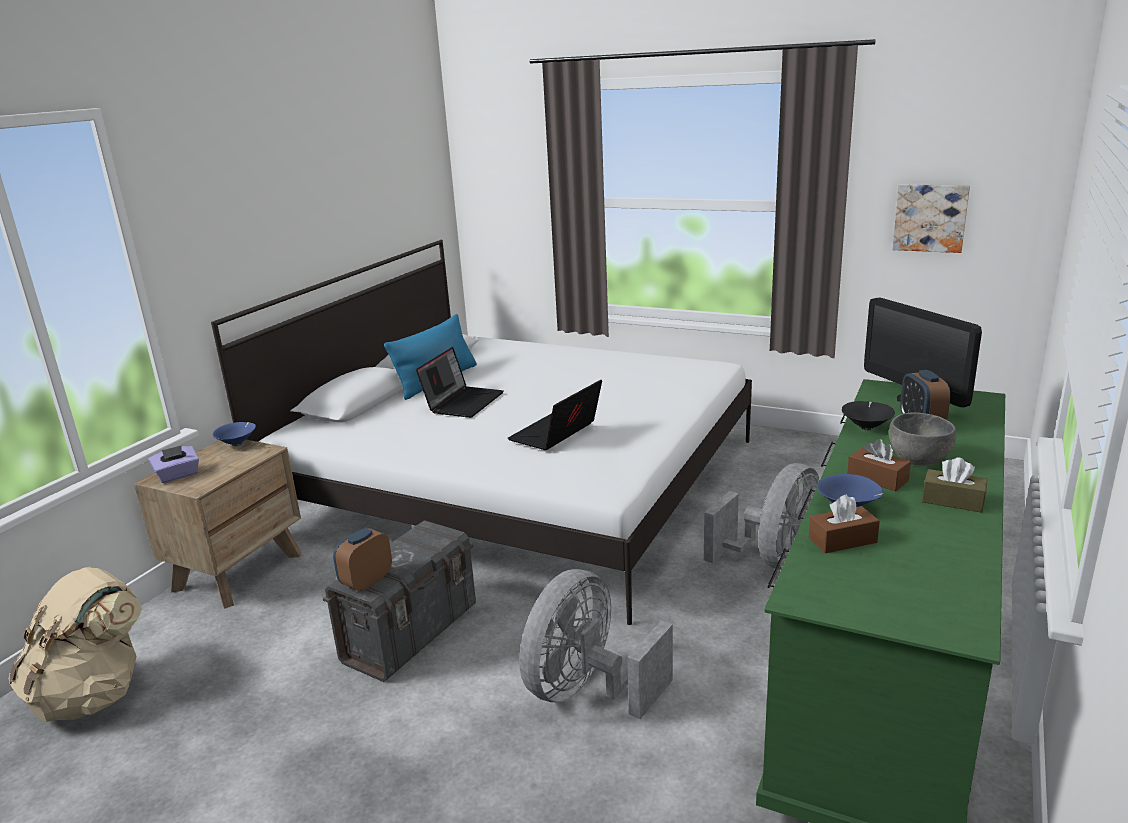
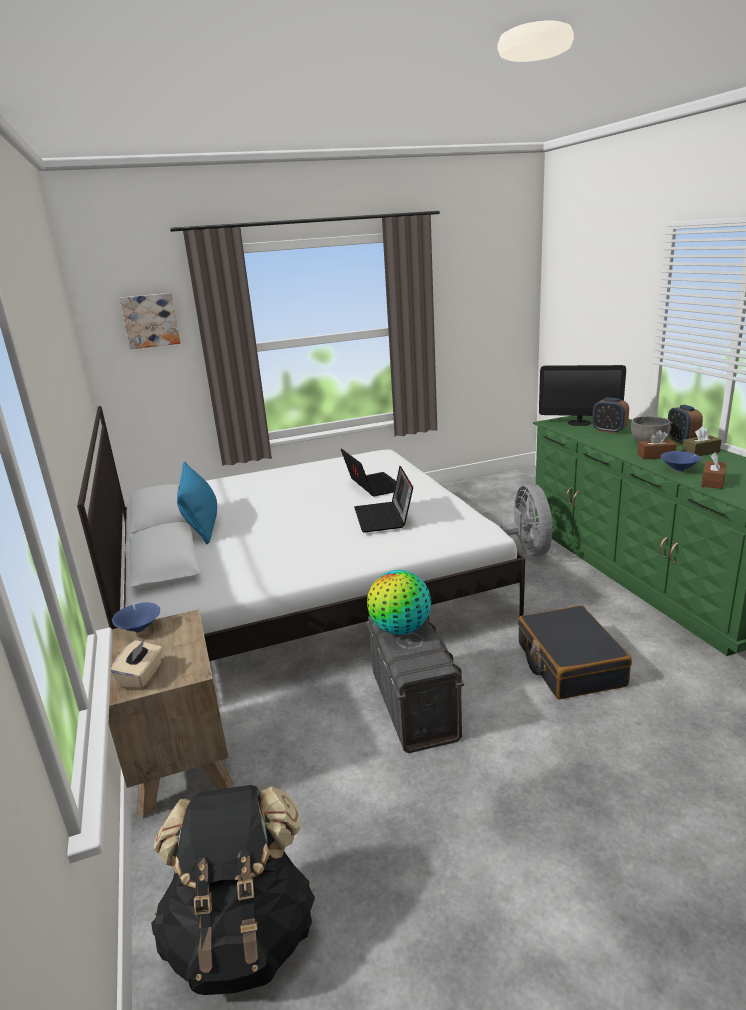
camera: 45 degrees left, 0 degrees up
beige backpack [9,567,142,722] -> black backpack [151,785,315,995]
purple tissue box [148,446,199,483] -> beige tissue box [110,640,162,689]
alarm clock [333,528,392,591] -> alarm clock moved to [668,405,703,444]
laptop [416,347,504,418] -> laptop moved to [341,448,396,497]
grey fan [519,569,673,719] -> black suitcase [518,605,632,700]
black bowl [842,401,895,430] -> none
picture [892,185,970,253] -> picture moved to [119,293,180,349]
none -> globe [367,570,431,635]

